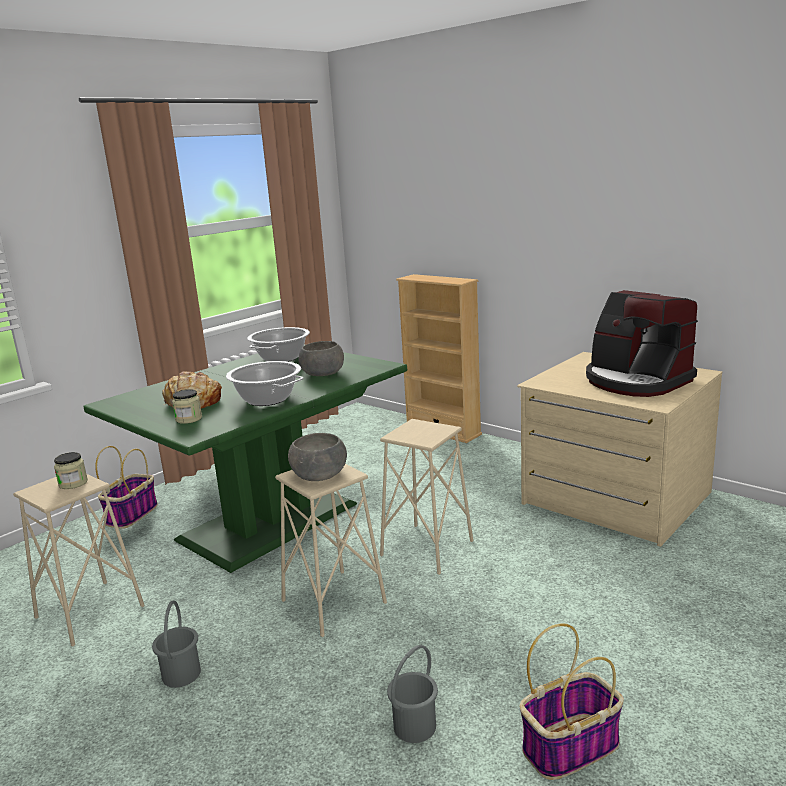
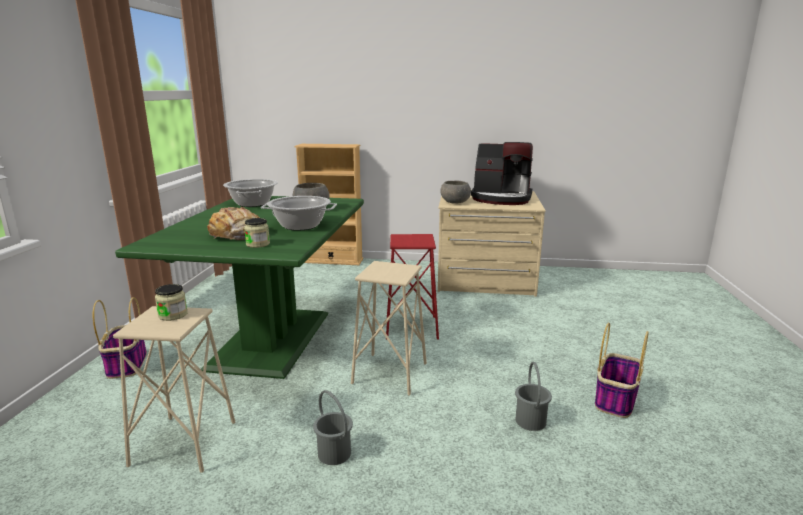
camera: 35 degrees left, 0 degrees up
grey bowl [288,433,347,481] -> grey bowl moved to [440,181,471,203]
beige stool [380,419,473,575] -> red stool [386,234,439,340]

